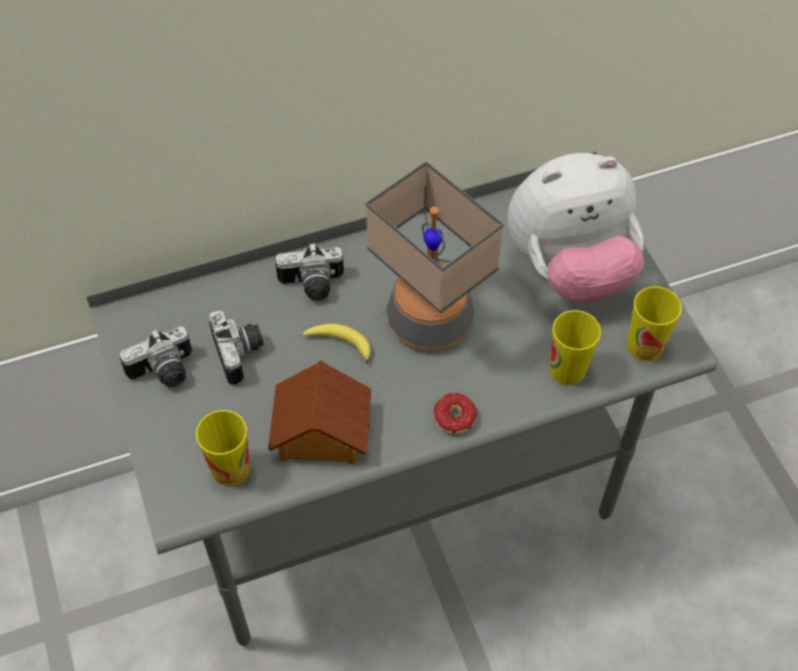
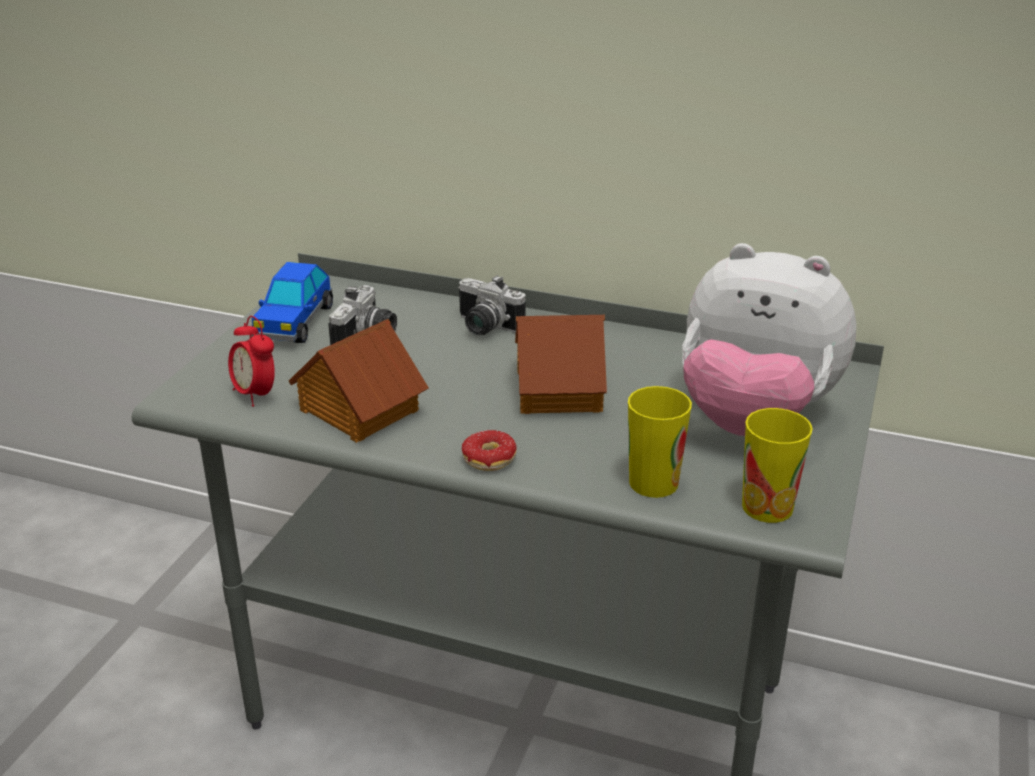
camera: 40 degrees right, 25 degrees down
camera [119,326,192,387] -> toy car [251,262,333,343]
cup [196,410,250,486] -> alarm clock [228,316,275,407]
banana [303,324,371,364] -> none
table lamp [366,161,504,350] -> toy house [515,315,607,414]

